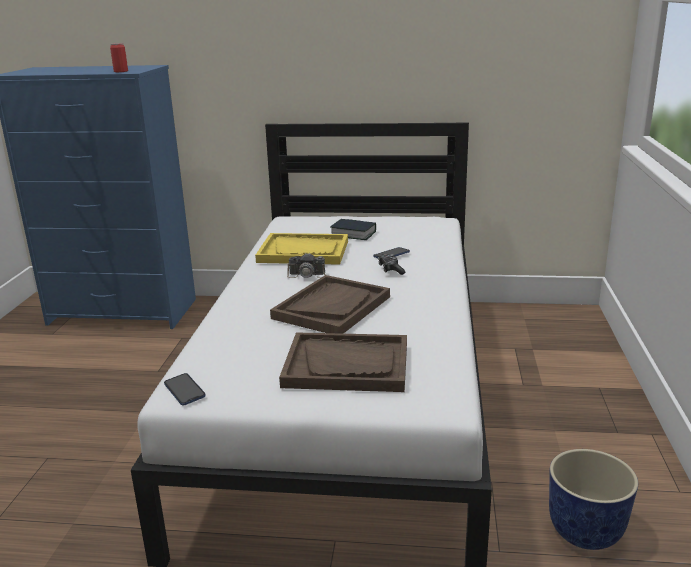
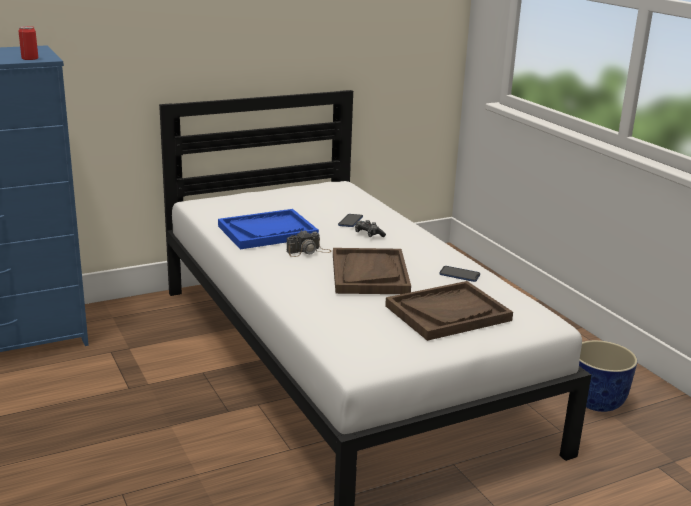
camera: 35 degrees left, 0 degrees up
phone [164,373,206,405] -> phone moved to [439,266,480,282]
yellow tray [255,233,348,265] -> blue tray [218,209,319,249]
book [330,219,376,240] -> none

